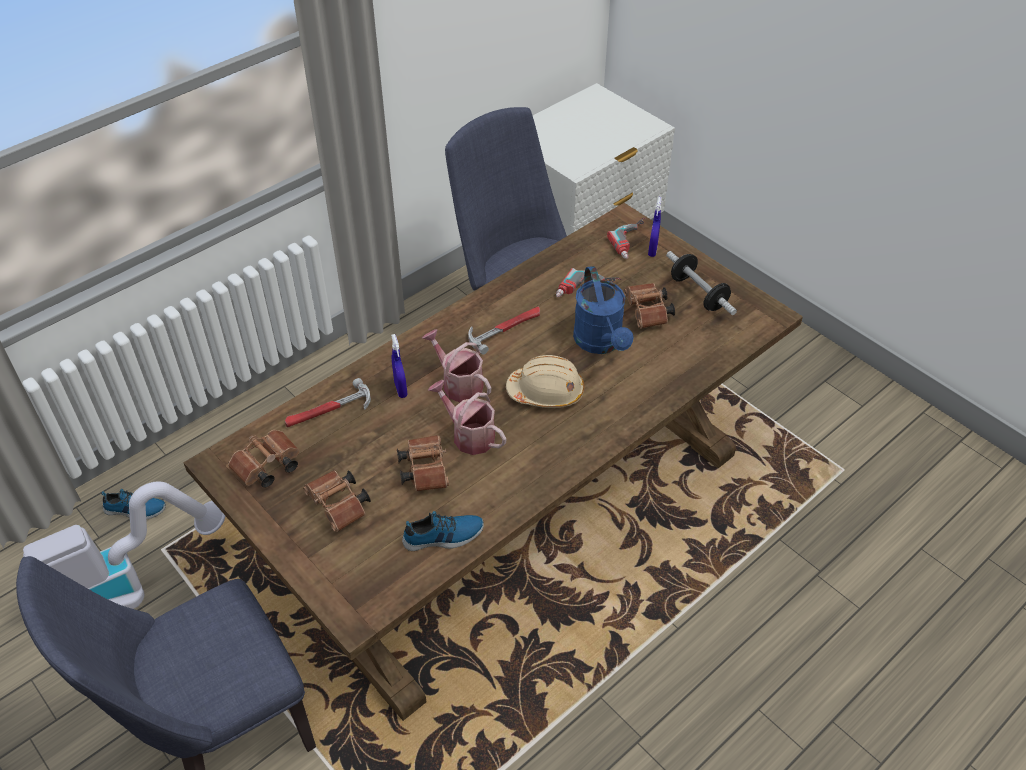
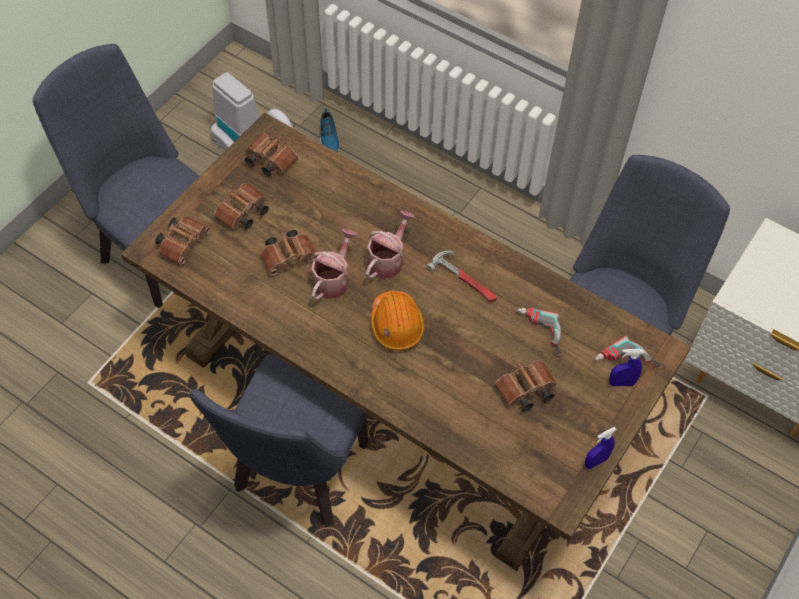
camera: 75 degrees right, 10 degrees up
hammer [285,378,371,427] -> none
blue spray bottle [391,334,407,398] -> blue spray bottle moved to [585,427,617,469]
shoe [402,511,484,551] -> none
beige hard hat [506,355,584,408] -> orange hard hat [371,291,424,351]
blue watering can [573,266,633,354] -> none
dumbbell [666,251,737,315] -> none
none -> brown binoculars [155,216,210,265]
none -> blue chair [190,354,368,527]

